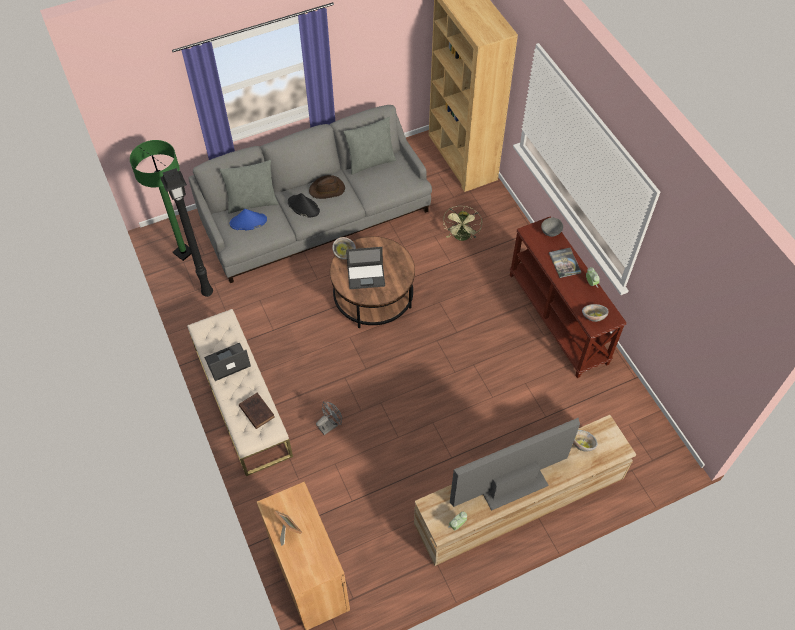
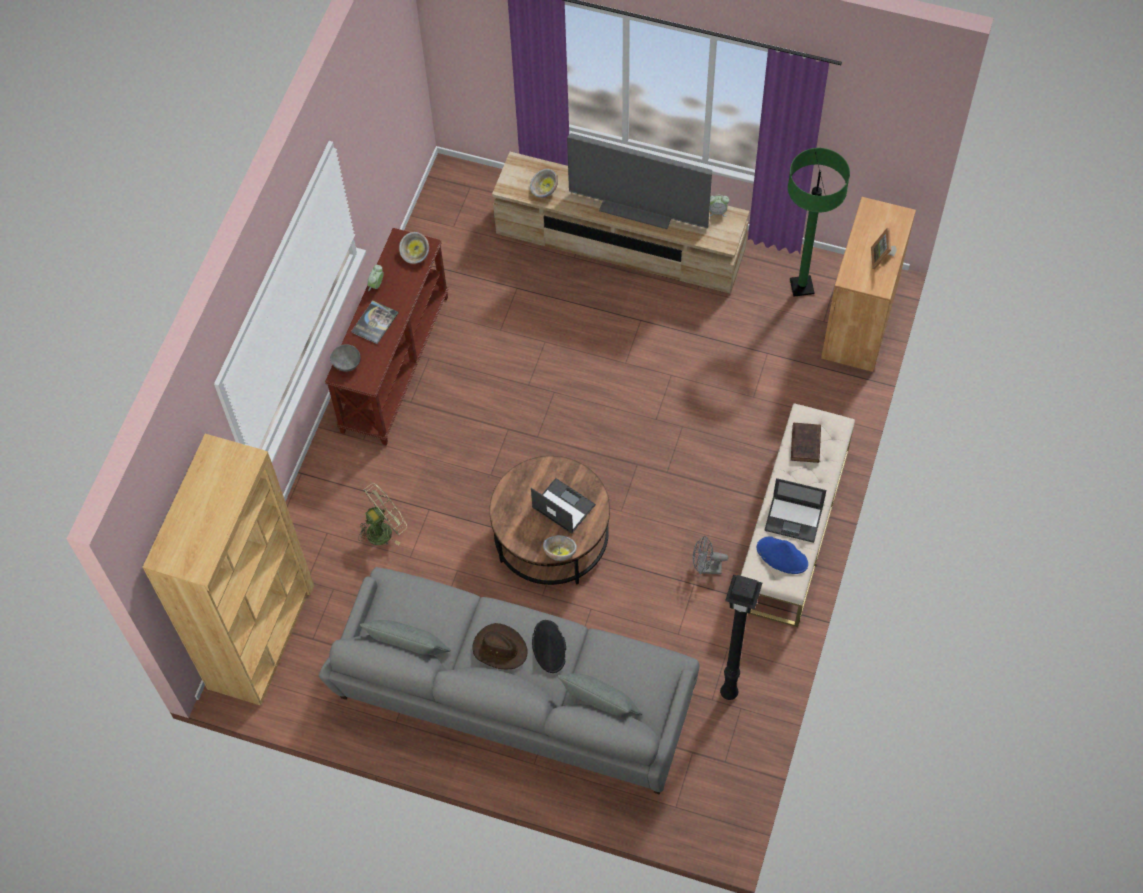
camera: 135 degrees left, 5 degrees up
green floor lamp [130,140,191,261] -> green floor lamp moved to [788,148,850,297]
blue hat [230,209,267,230] -> blue hat moved to [757,536,808,574]
grey fan [316,402,342,435] -> grey fan moved to [693,536,728,574]

